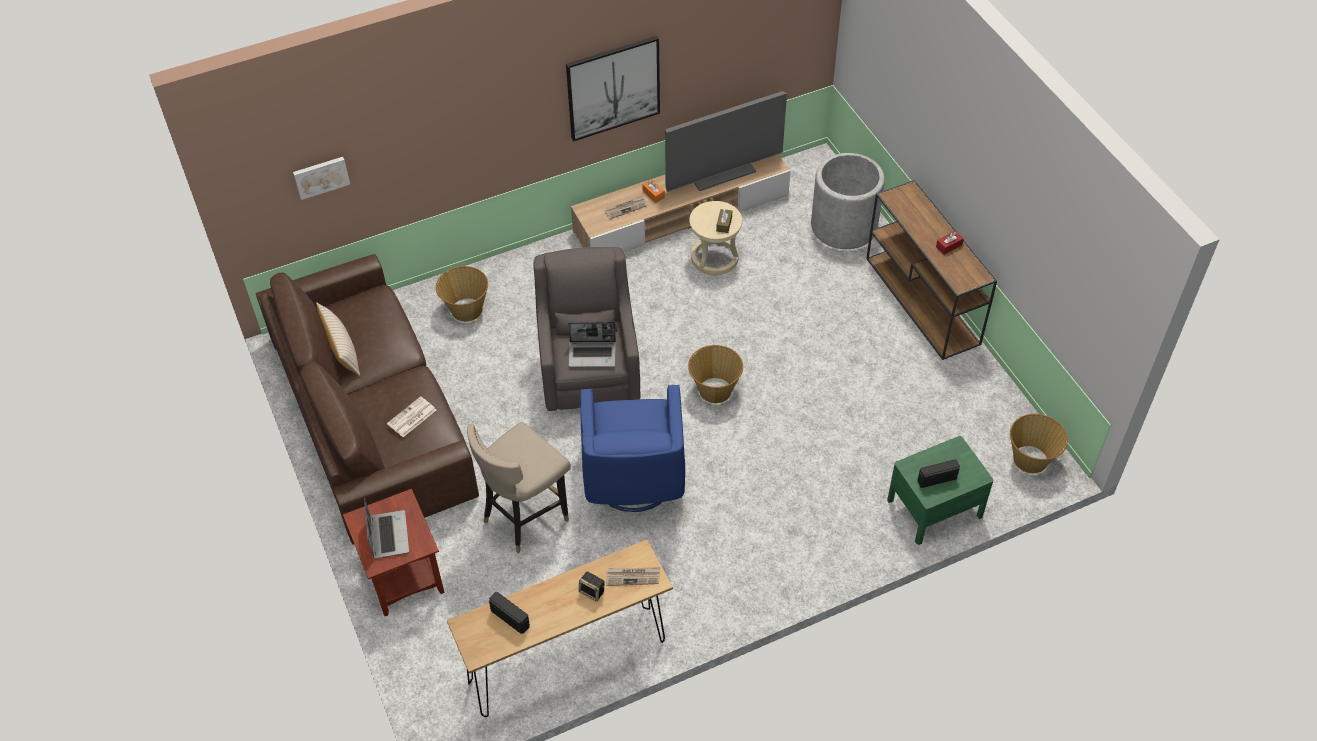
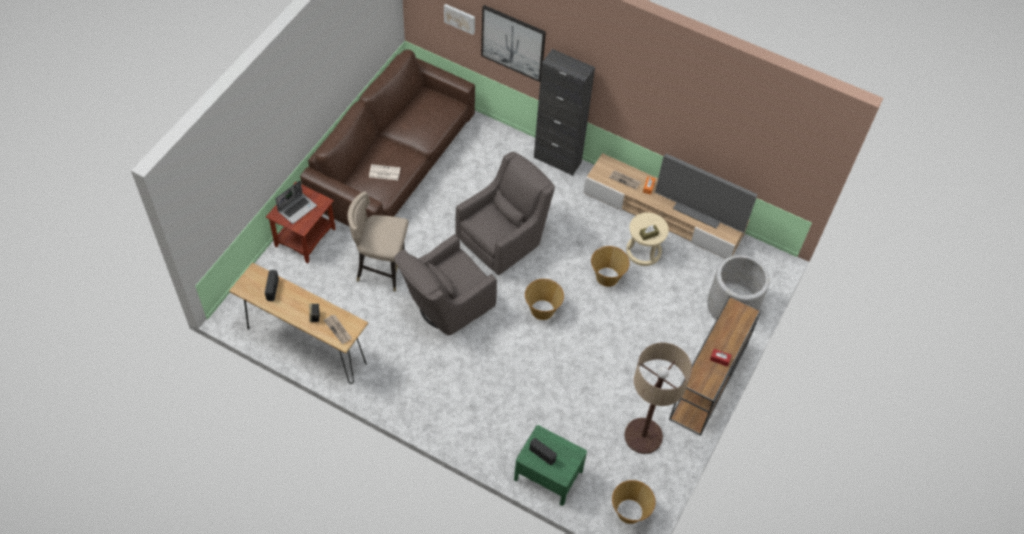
camera: 50 degrees right, 5 degrees up
beige pillow [316,302,360,376] -> none
basket [436,266,488,322] -> basket moved to [591,246,630,287]
picture [566,36,660,142] -> picture moved to [481,5,546,82]
laptop [568,322,616,367] -> none
blue armchair [580,385,685,512] -> grey armchair [394,234,497,336]
none -> black cabinet [534,49,595,176]
none -> floor lamp [624,342,692,454]

